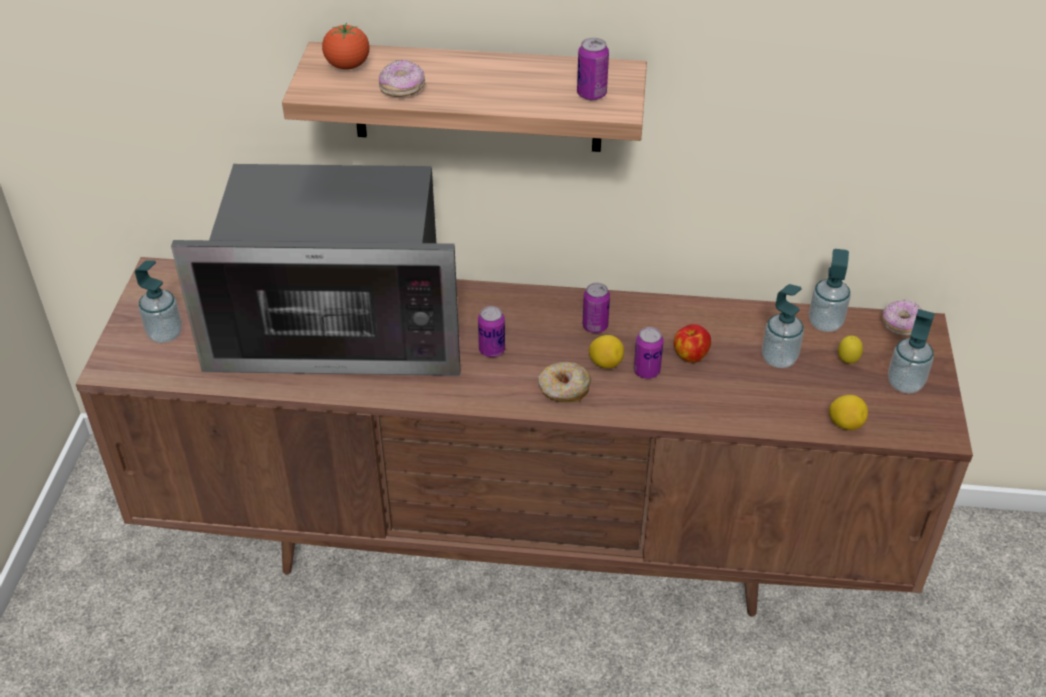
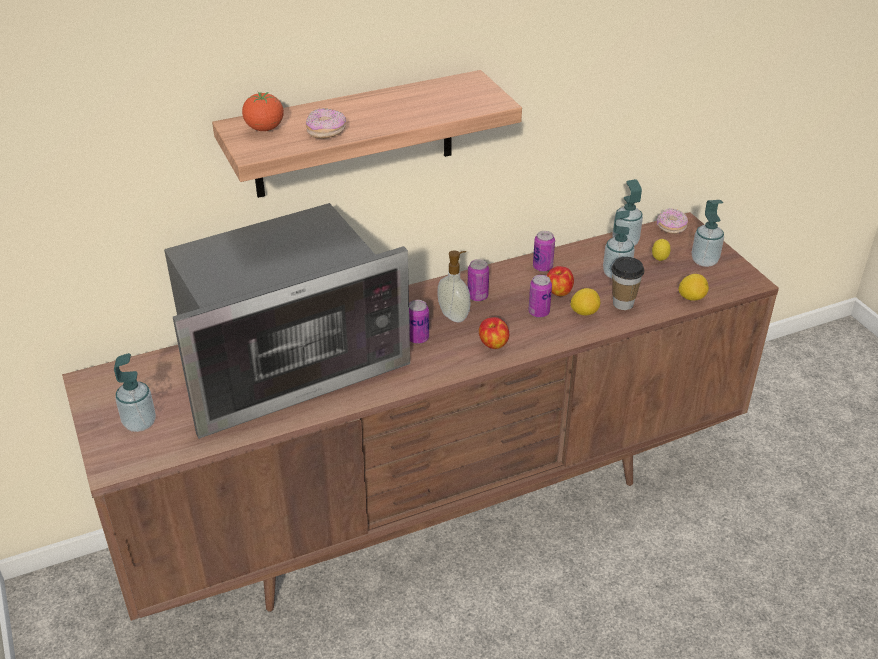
camera: 30 degrees left, 5 degrees down
donut [538,362,591,403] -> apple [479,317,509,349]
can [577,38,609,100] -> can moved to [533,231,555,272]
lemon [589,335,624,369] -> lemon moved to [570,288,600,315]
none -> soap dispenser [437,250,470,322]
none -> cup [611,257,644,310]

